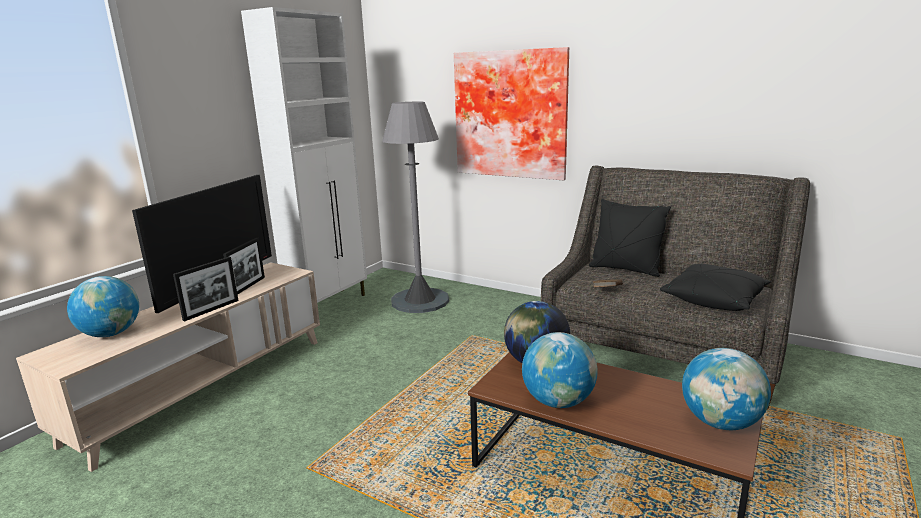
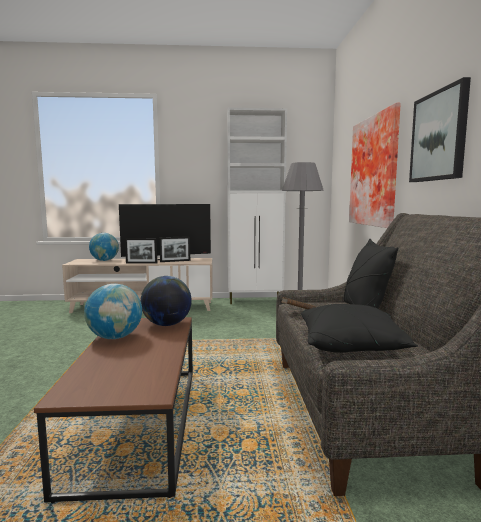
camera: 55 degrees right, 10 degrees down
globe [682,348,771,430] -> none
none -> picture [409,77,471,182]

